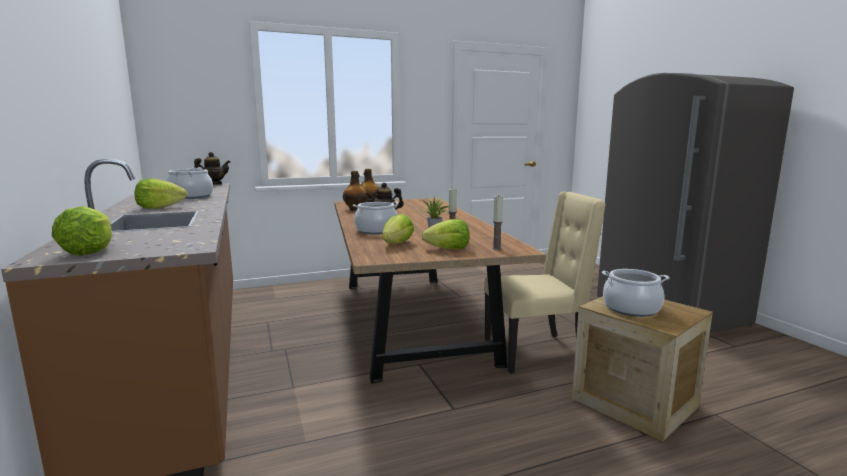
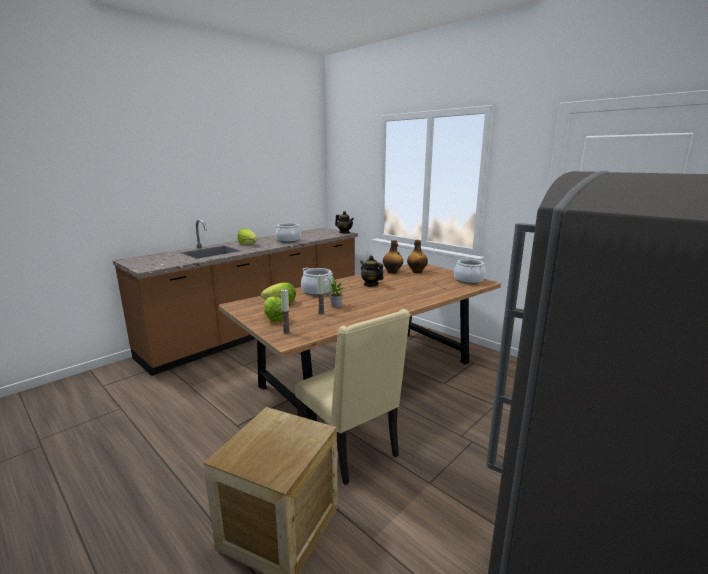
camera: 65 degrees right, 5 degrees up
lettuce [52,206,112,255] -> none
cooking pot [602,269,669,317] -> cooking pot moved to [454,258,486,284]

